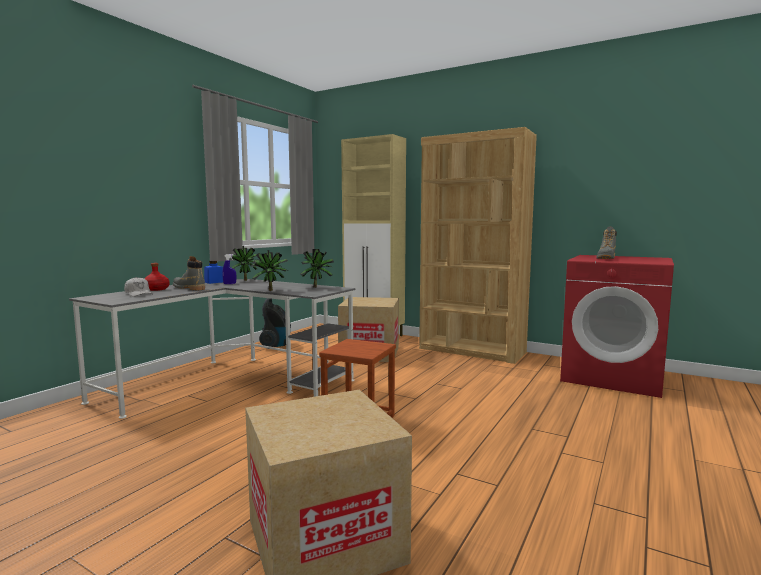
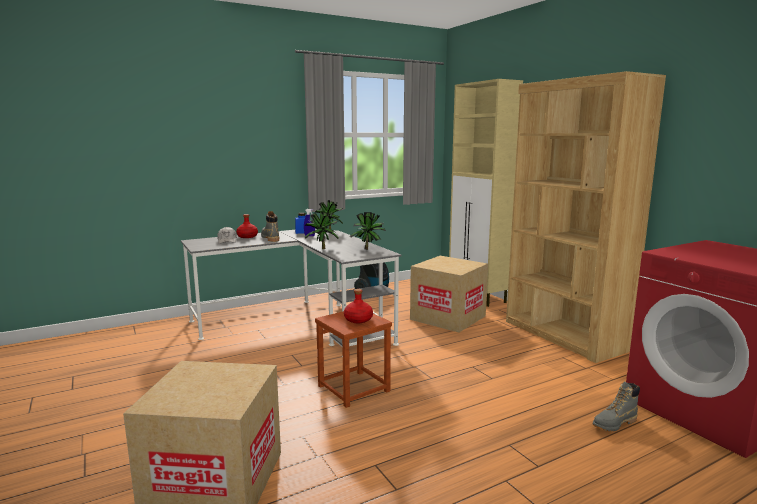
camera: 30 degrees right, 5 degrees up
grey boot [597,227,617,259] -> grey boot moved to [592,382,640,431]
none -> red bottle [344,289,373,323]

